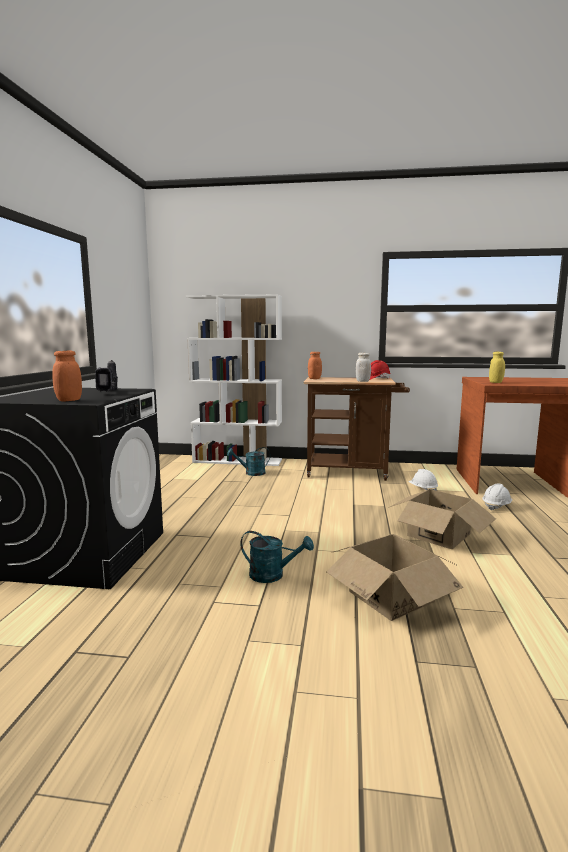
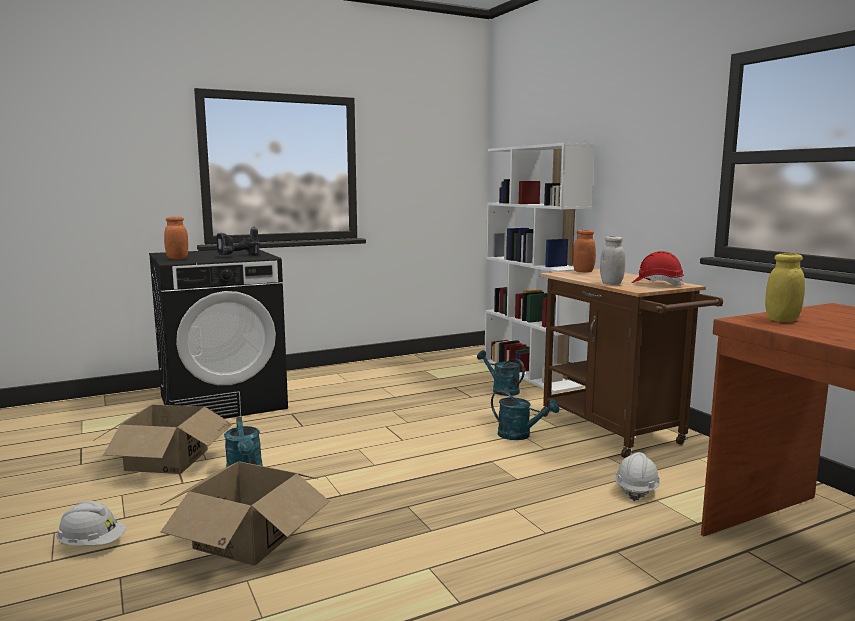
camera: 55 degrees right, 0 degrees up
cardboard box [388,489,496,549] -> cardboard box moved to [93,404,233,474]
white hard hat [482,484,512,511] -> white hard hat moved to [56,501,126,545]
none -> turquoise watering can [491,390,559,440]

